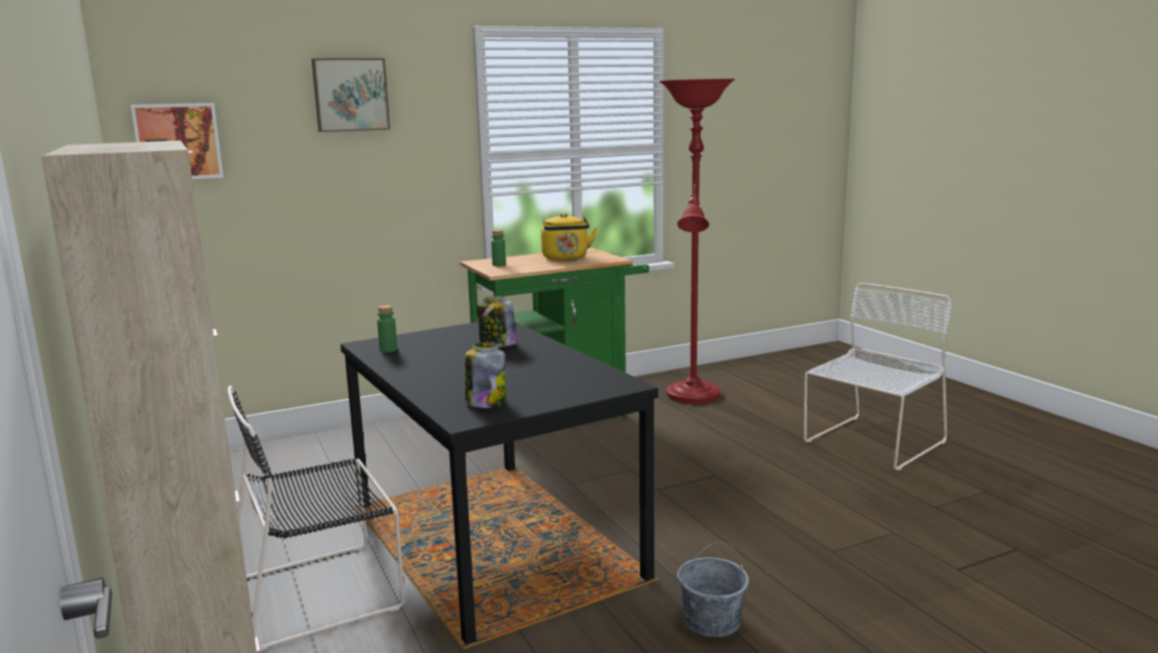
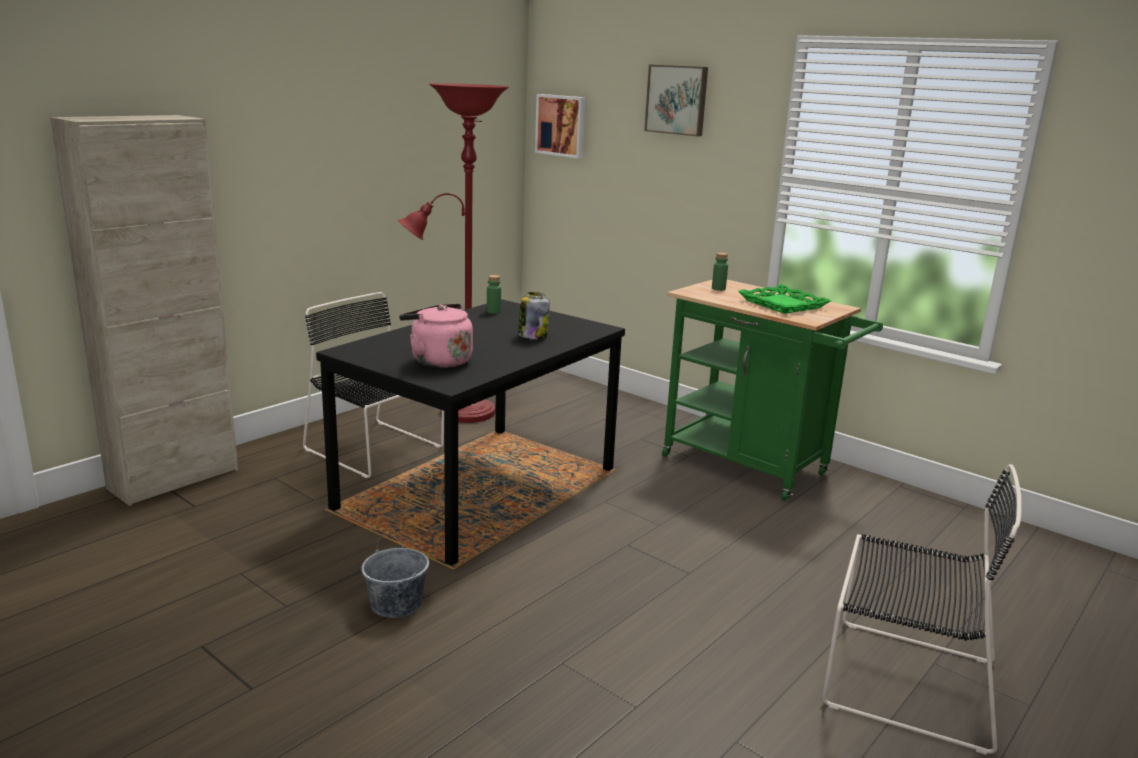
camera: 65 degrees right, 5 degrees up
jar [465,342,506,408] -> none
yellow kettle [541,213,597,261] -> green tray [738,285,831,314]
red floor lamp [659,79,735,404] -> red floor lamp moved to [398,83,509,423]
white chair [804,283,952,470] -> black chair [822,464,1022,755]
none -> pink kettle [399,304,473,368]

